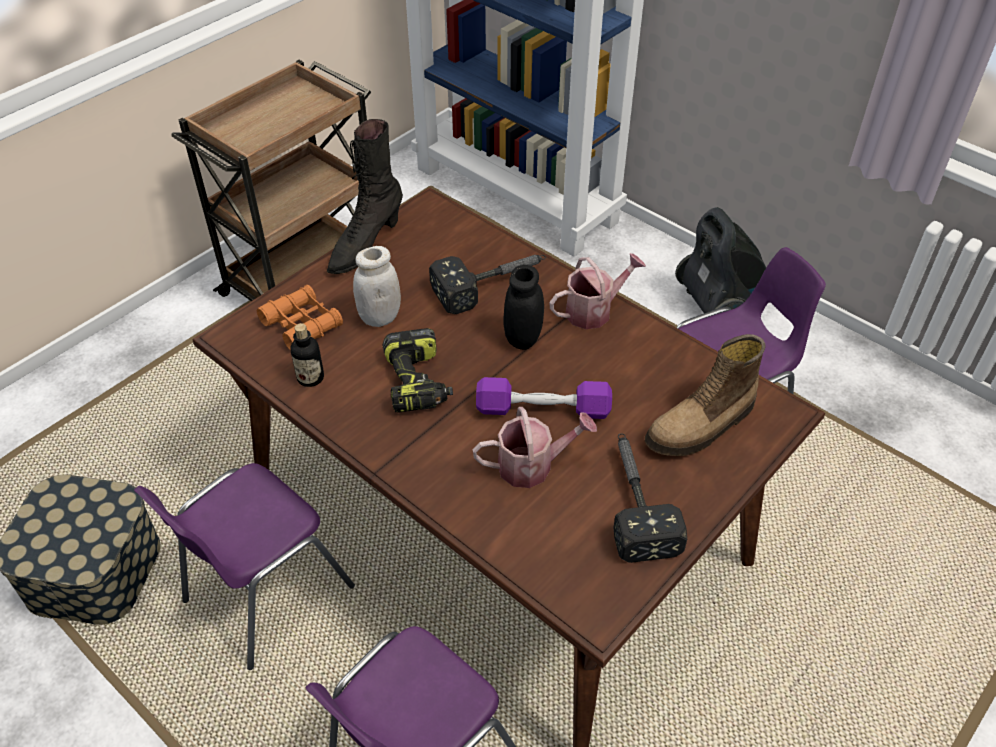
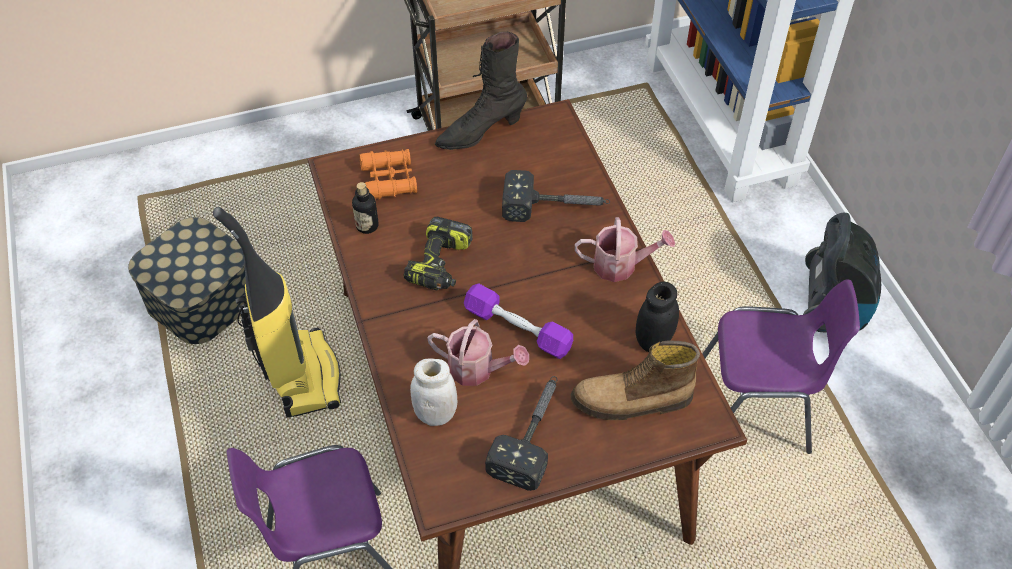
camera: 30 degrees right, 5 degrees up
purple chair [134,463,355,670] -> vacuum cleaner [213,207,341,418]
white jar [353,246,401,327] -> white jar moved to [410,358,457,426]
black jar [504,265,544,350] -> black jar moved to [636,282,679,352]

